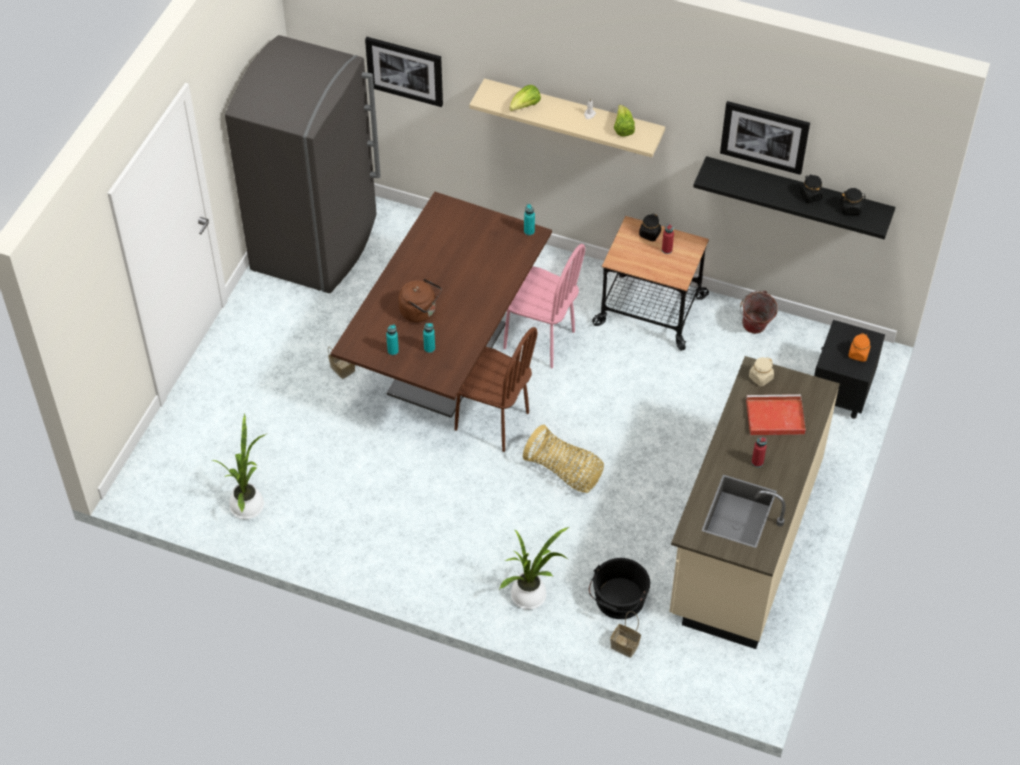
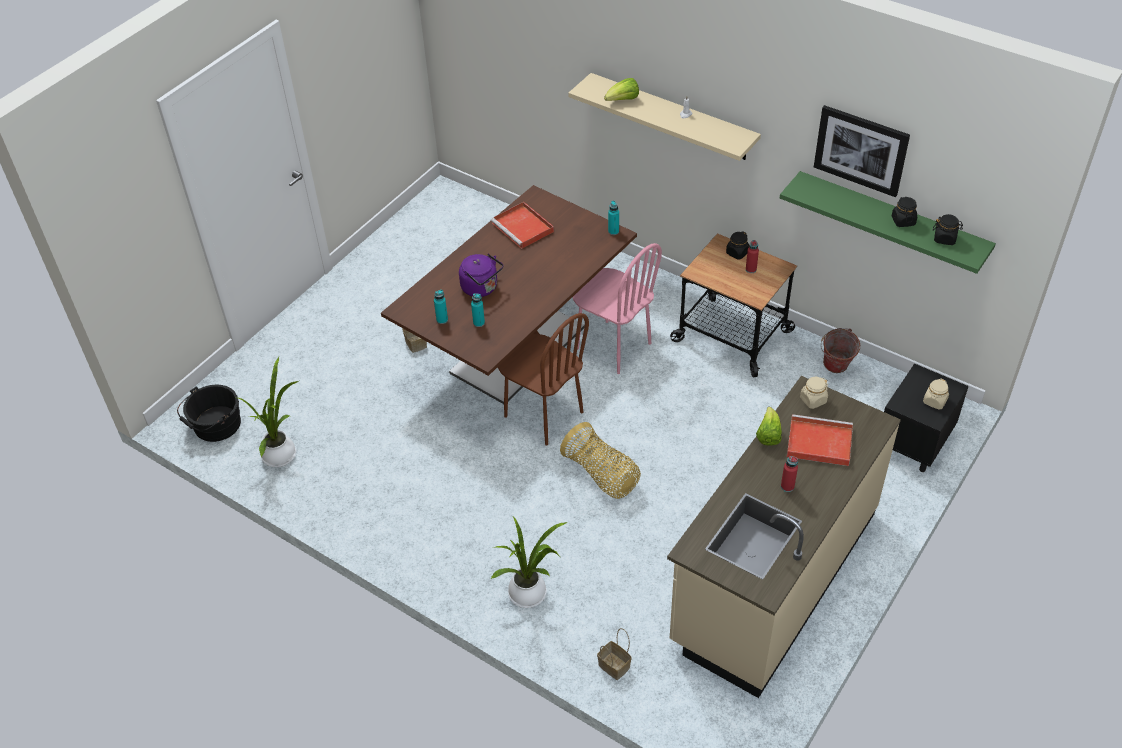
camera: 15 degrees right, 5 degrees down
grey fridge [225,35,381,293] -> none
picture [365,37,443,107] -> none
brown kettle [398,278,442,323] -> purple kettle [459,254,503,297]
black bucket [589,558,650,619] -> black bucket moved to [177,385,241,442]
lettuce [614,105,635,137] -> lettuce moved to [756,407,782,446]
black shelf [693,156,895,239] -> green shelf [780,171,996,274]
orange jar [848,333,871,362] -> beige jar [923,378,949,409]
none -> red tray [491,202,554,249]

